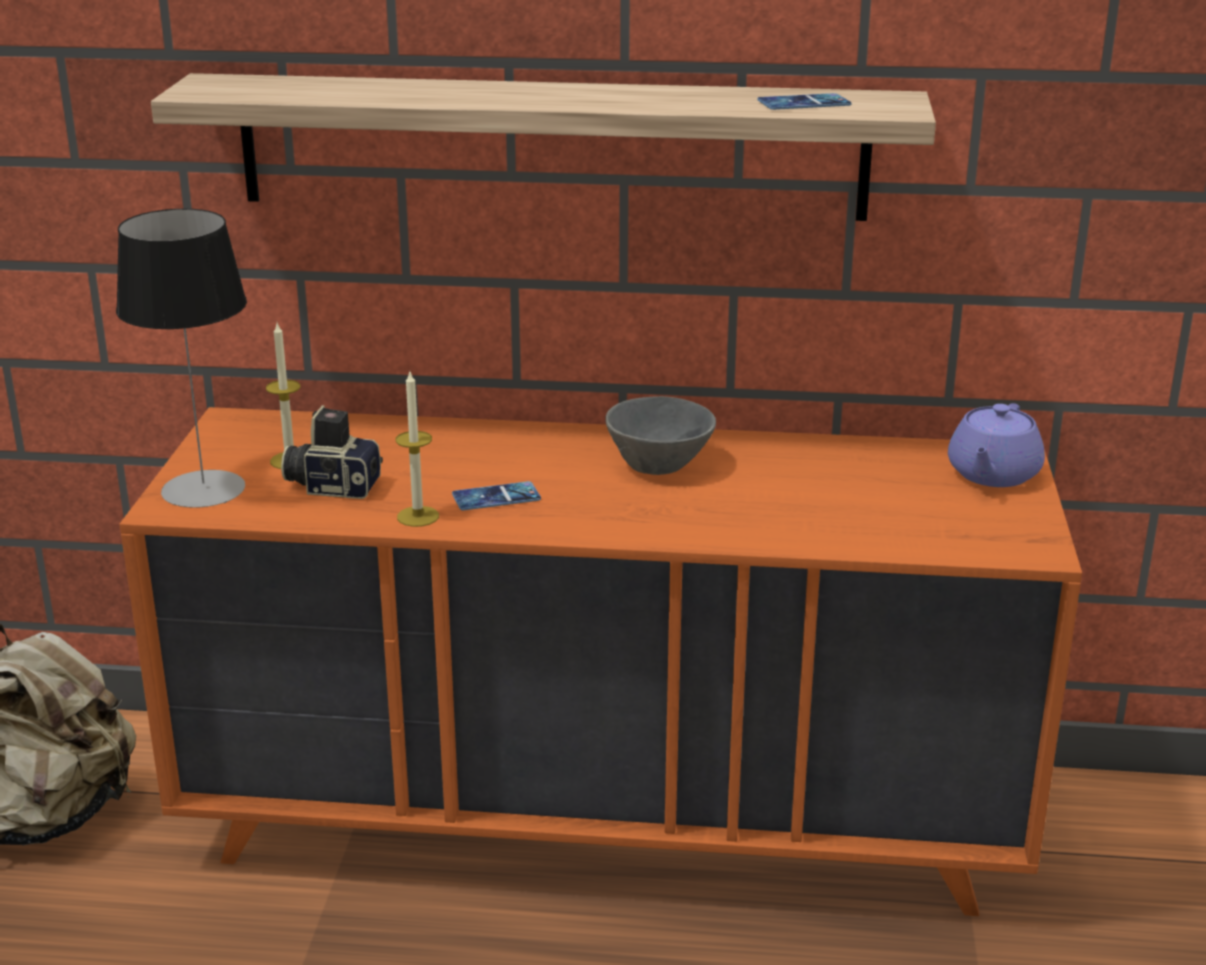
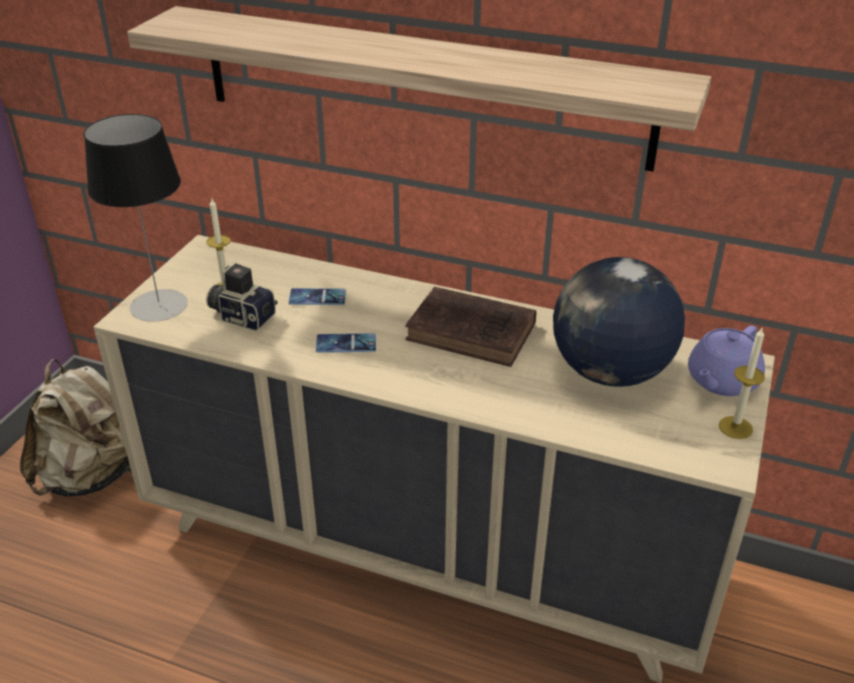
camera: 15 degrees right, 10 degrees up
orange dresser [119,407,1082,916] -> beige dresser [94,235,775,683]
candle [395,372,439,527] -> candle moved to [719,328,765,439]
grey bowl [605,396,716,475] -> brown book [405,287,536,367]
phone [757,93,852,110] -> phone moved to [289,288,346,305]
none -> globe [553,257,685,387]

